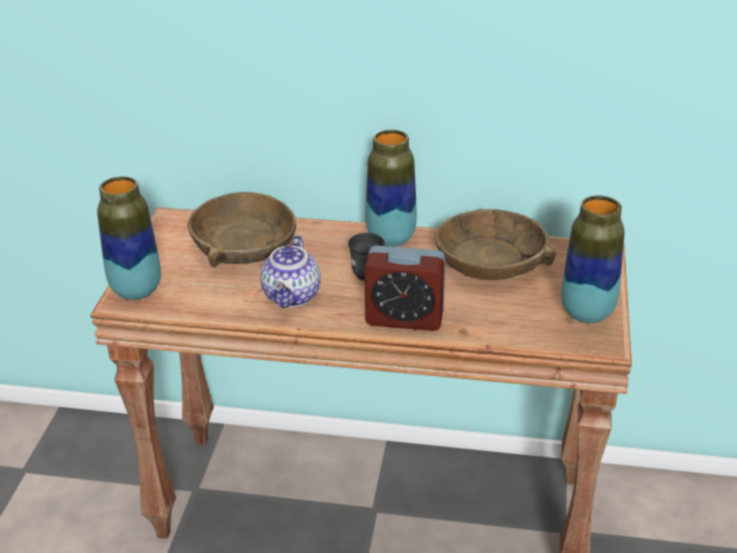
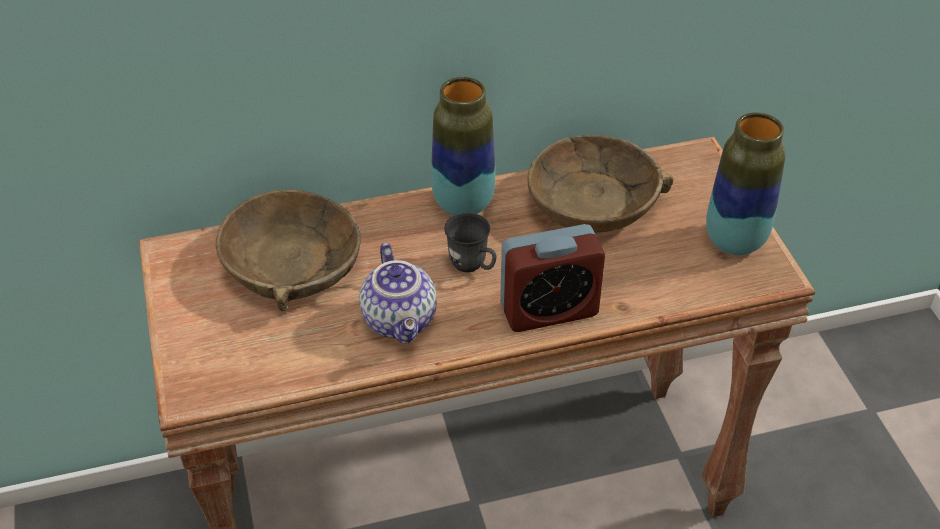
camera: 25 degrees left, 10 degrees up
vase [97,176,161,300] -> none

